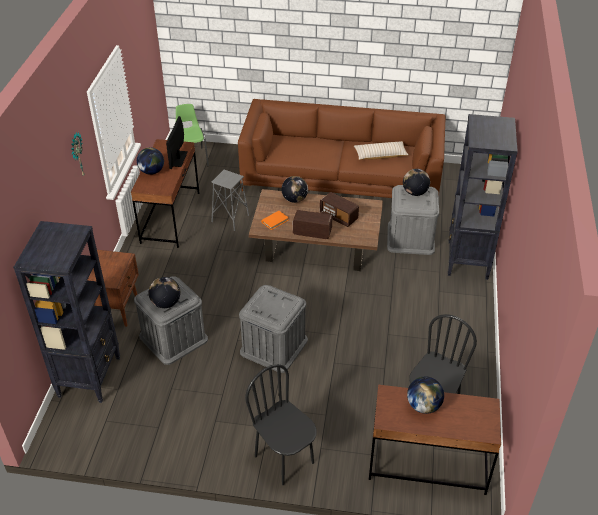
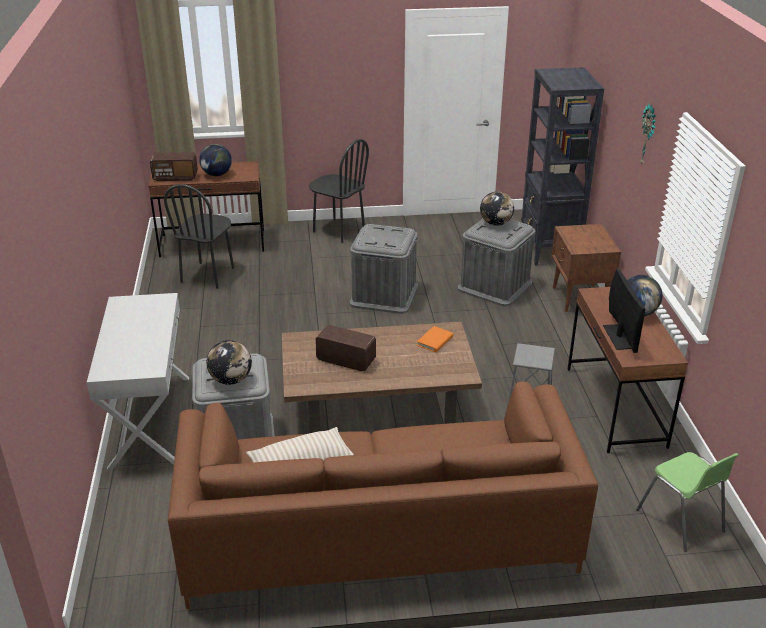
camera: 165 degrees right, 10 degrees down
globe [281,176,308,203] -> none
radio [293,210,332,239] -> radio moved to [150,152,198,181]
black bookcase [448,114,518,280] -> white console table [87,293,189,470]

